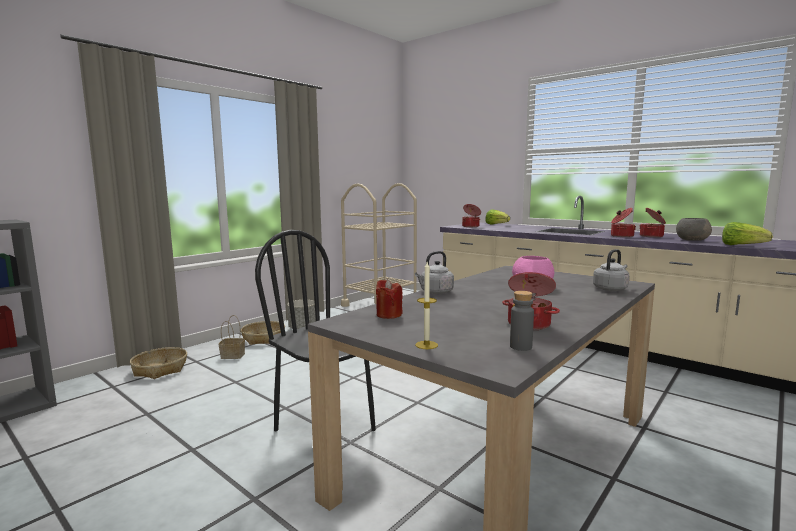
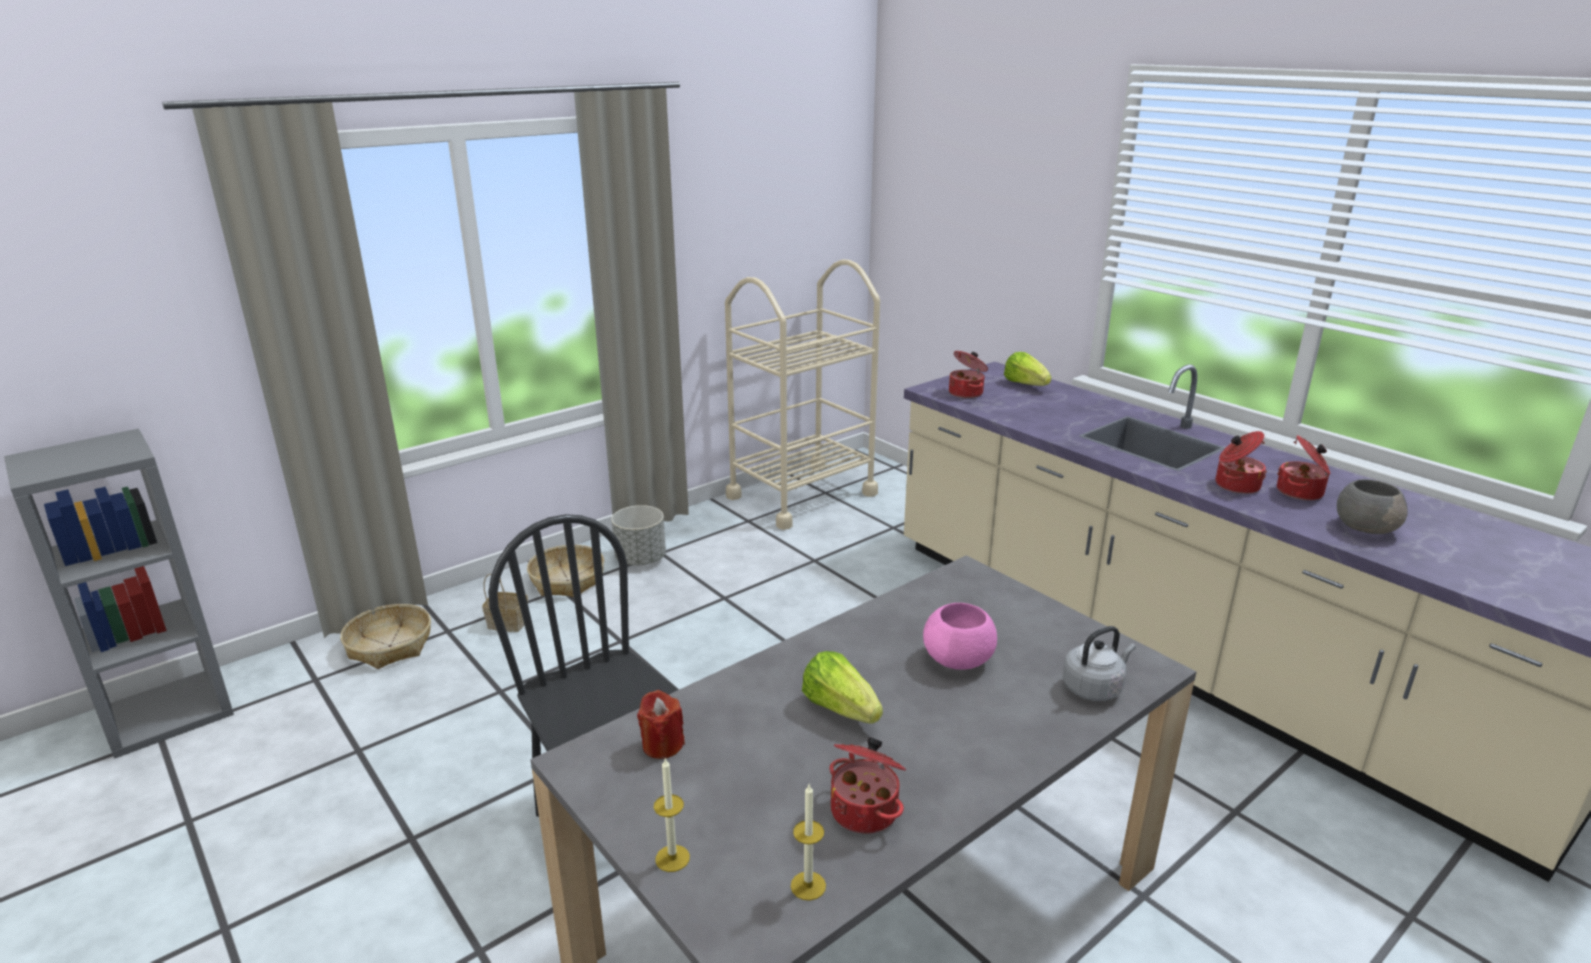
camera: 10 degrees right, 15 degrees up
grey kettle [415,251,454,294] -> none
grey bottle [510,291,534,351] -> candle [791,784,826,901]
lettuce [722,222,773,245] -> lettuce moved to [802,651,883,724]

